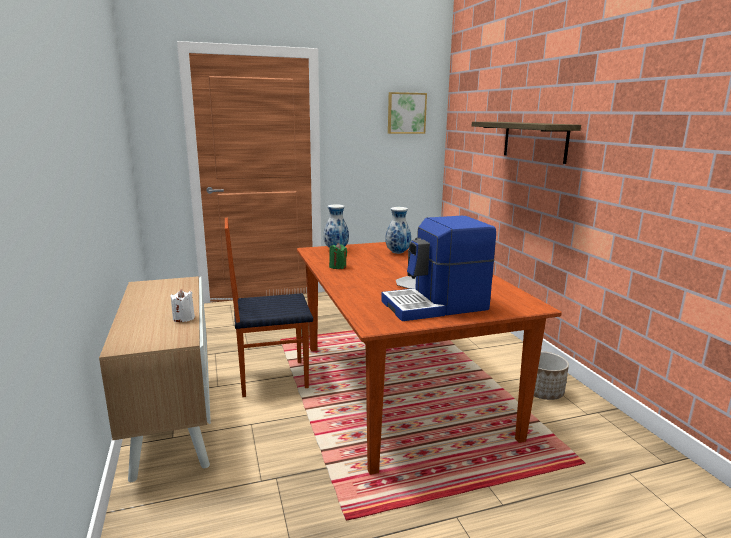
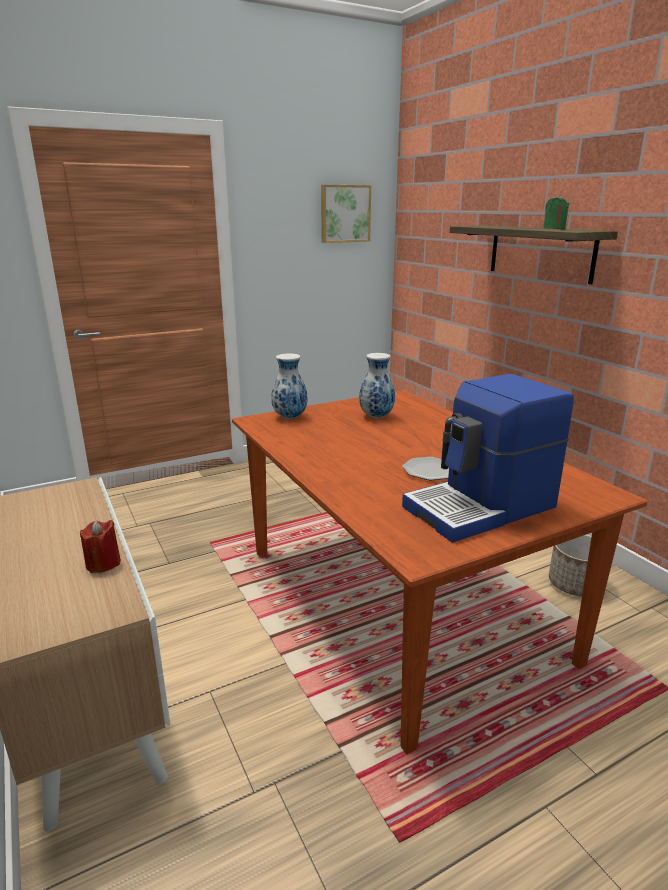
camera: 10 degrees left, 5 degrees up
white candle [171,289,195,322] -> red candle [80,520,121,573]
chair [225,218,313,397] -> none
green candle [329,243,347,269] -> green candle moved to [543,195,570,229]

